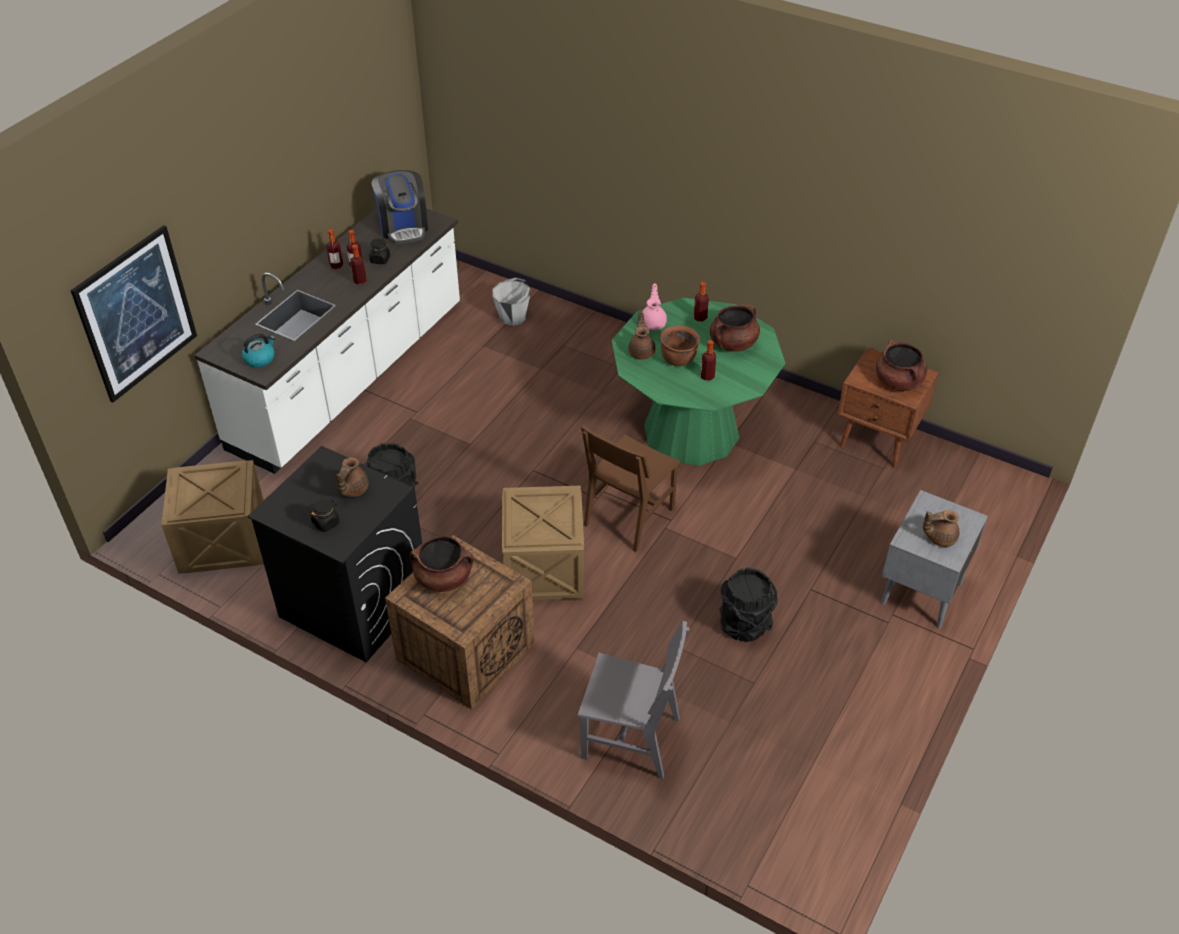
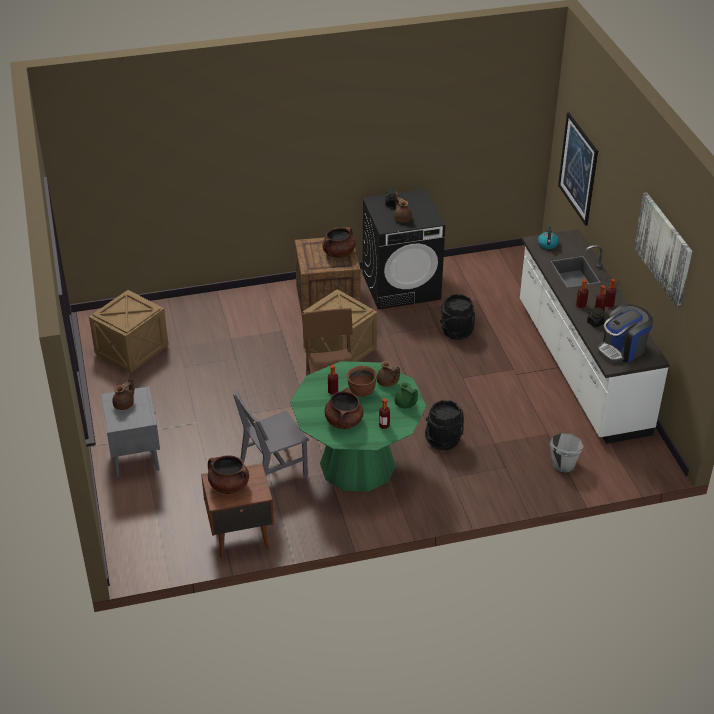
camera: 135 degrees right, 5 degrees down
crate [161,460,264,574] -> crate moved to [89,290,169,373]
coffee machine [371,170,428,244] -> coffee machine turned 60 degrees counterclockwise [597,304,653,363]
grey chair [578,621,690,779] -> grey chair moved to [233,389,309,477]
pink teapot [642,283,667,330] -> green teapot [395,382,418,408]
black bucket [719,567,778,642] -> black bucket moved to [425,400,464,451]
none -> picture [634,193,692,308]

